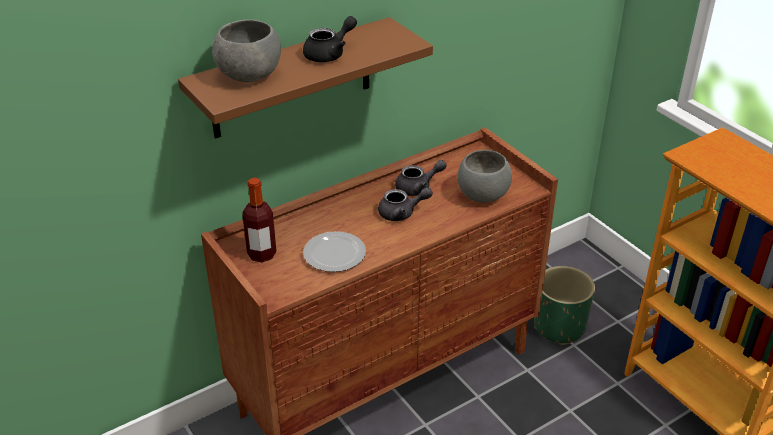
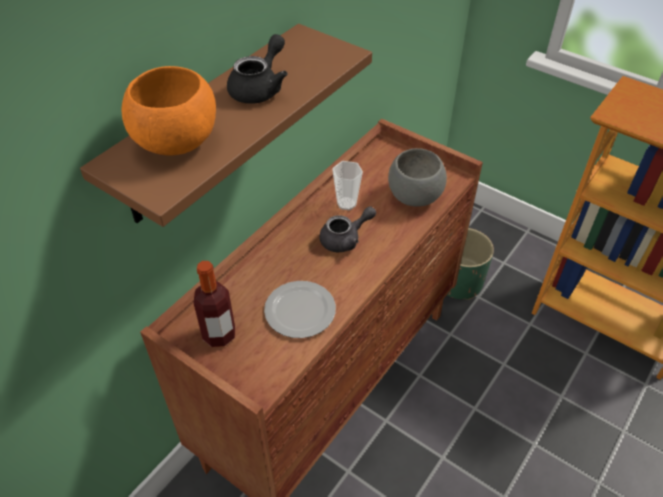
camera: 20 degrees left, 10 degrees up
grey bowl [212,19,281,82] -> orange bowl [122,66,216,156]
grey teapot [395,160,447,196] -> cup [332,161,363,210]

